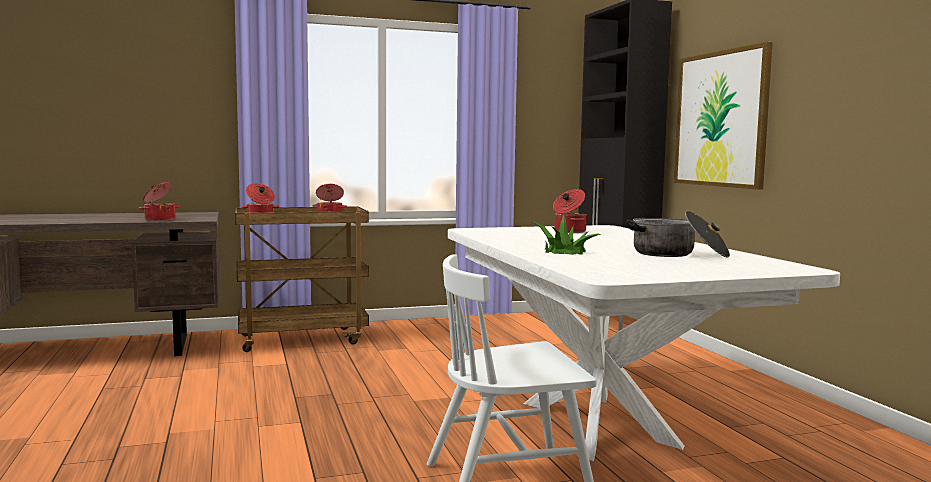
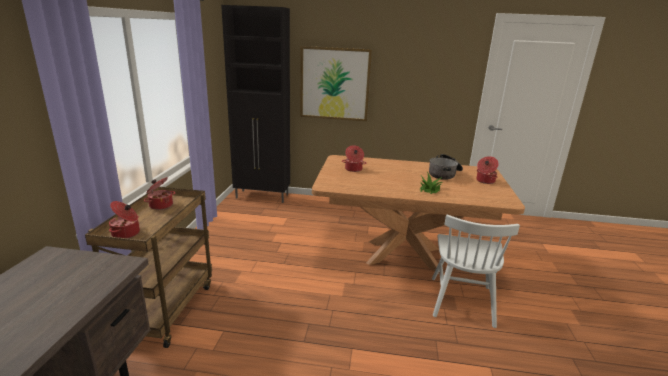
camera: 65 degrees left, 15 degrees up
cooking pot [139,182,180,221] -> cooking pot moved to [476,156,499,184]
white dining table [448,225,840,461] -> brown dining table [312,155,525,273]

